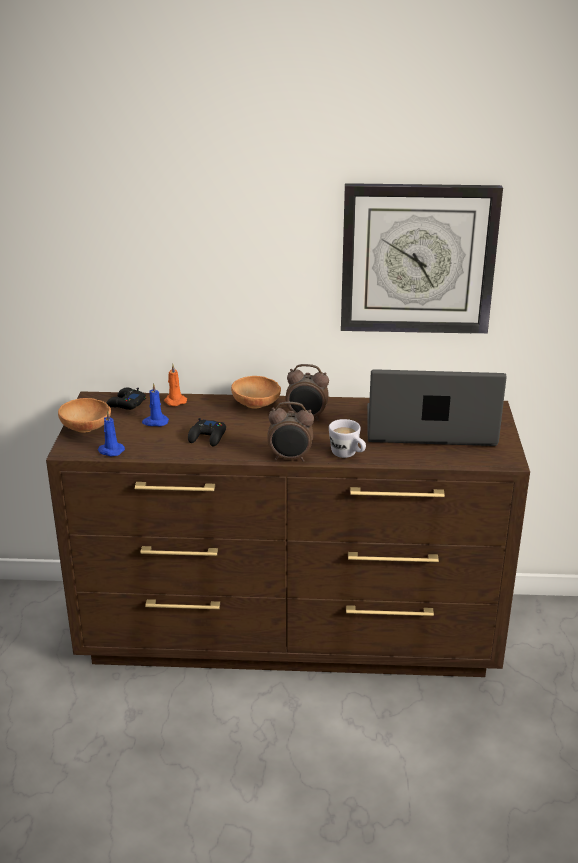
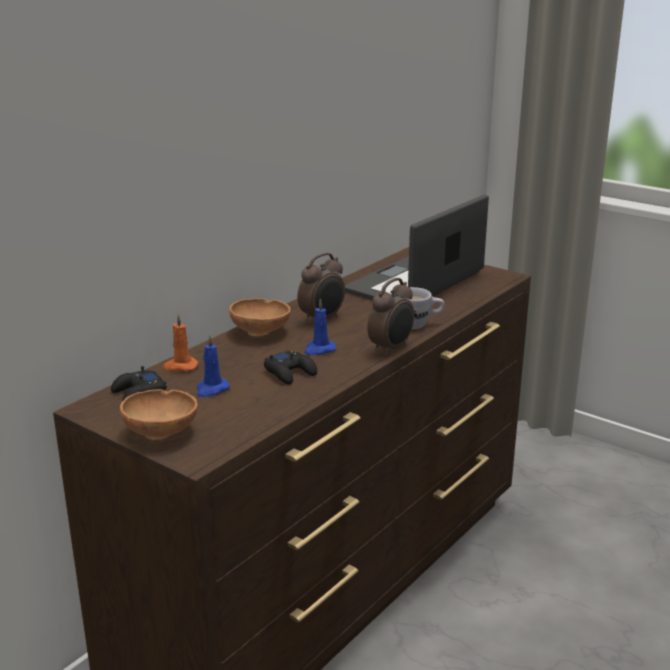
camera: 55 degrees left, 5 degrees down
blue candle [98,410,125,456] -> blue candle moved to [304,299,336,355]
wall clock [341,183,503,334] -> none

